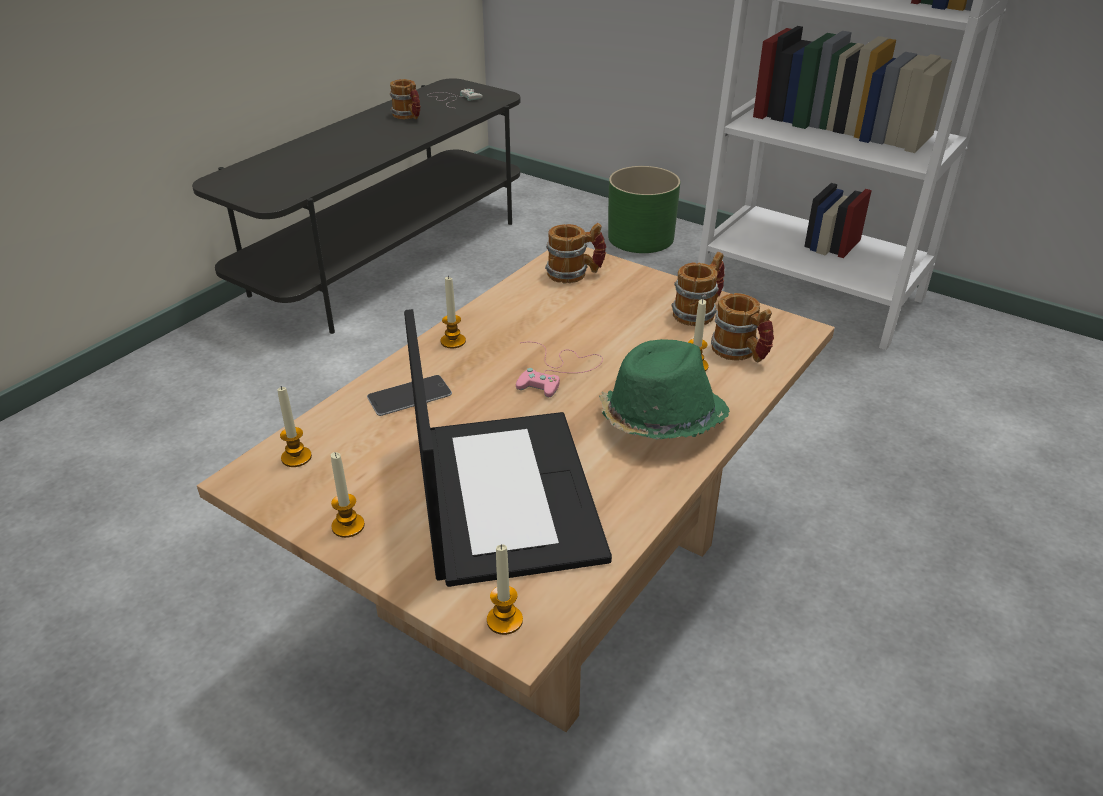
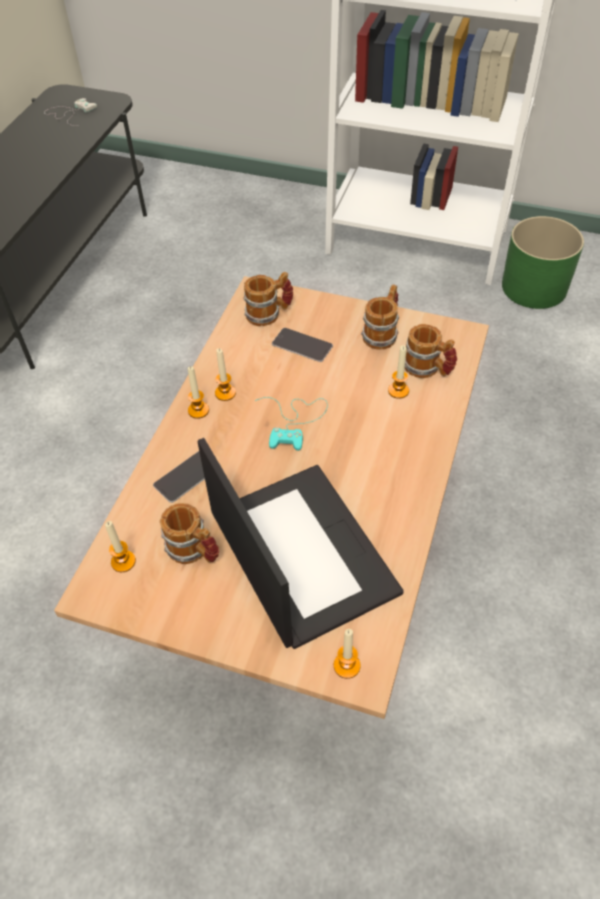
camera: 15 degrees left, 15 degrees up
candle [330,452,365,538] -> candle moved to [215,349,236,401]
mug [390,79,421,119] -> mug moved to [160,503,219,564]
pink game controller [516,342,603,397] -> turquoise game controller [255,397,328,451]
green hat [599,339,730,439] -> none
green planter [608,166,680,253] -> green planter moved to [502,216,584,309]
none -> phone [272,328,333,362]

